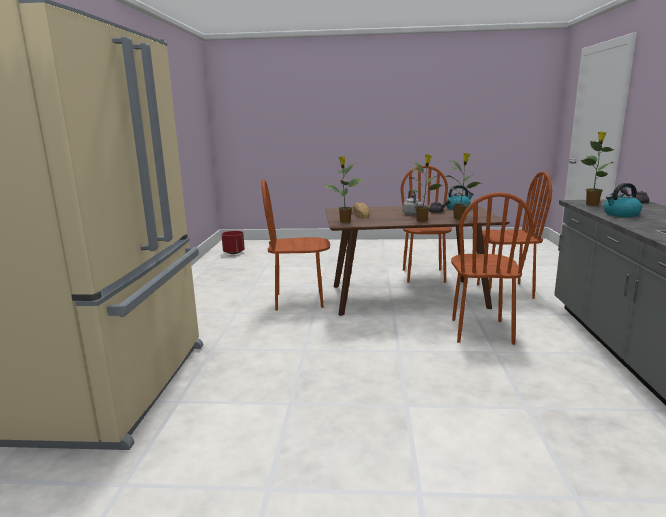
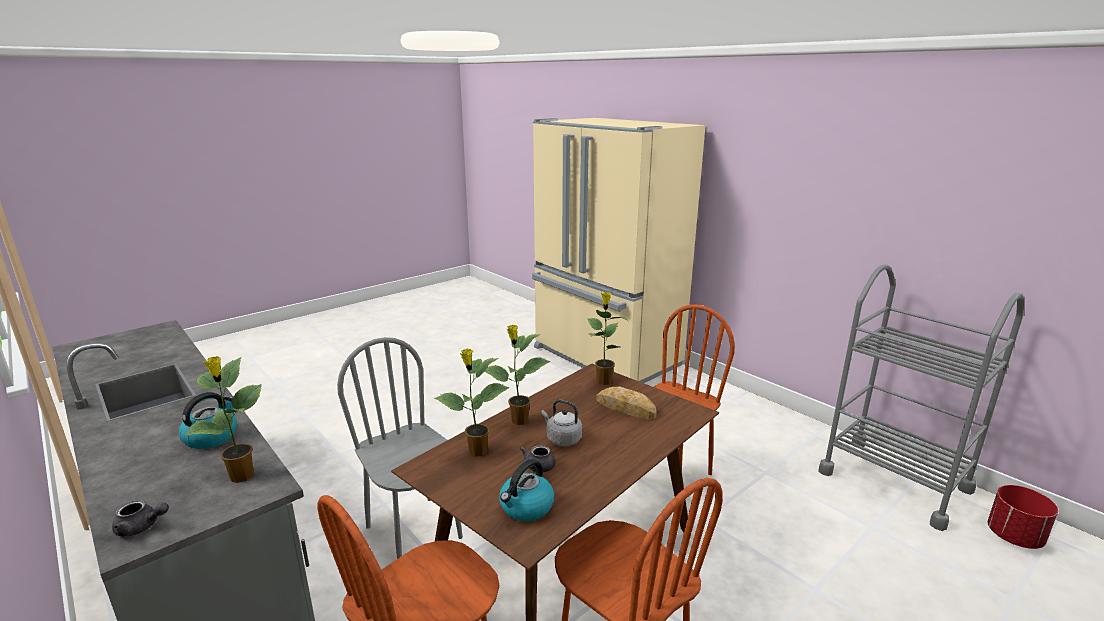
camera: 135 degrees right, 5 degrees up
brown chair [451,192,534,345] -> grey chair [337,337,463,559]
none -> grey cart [818,264,1024,531]

